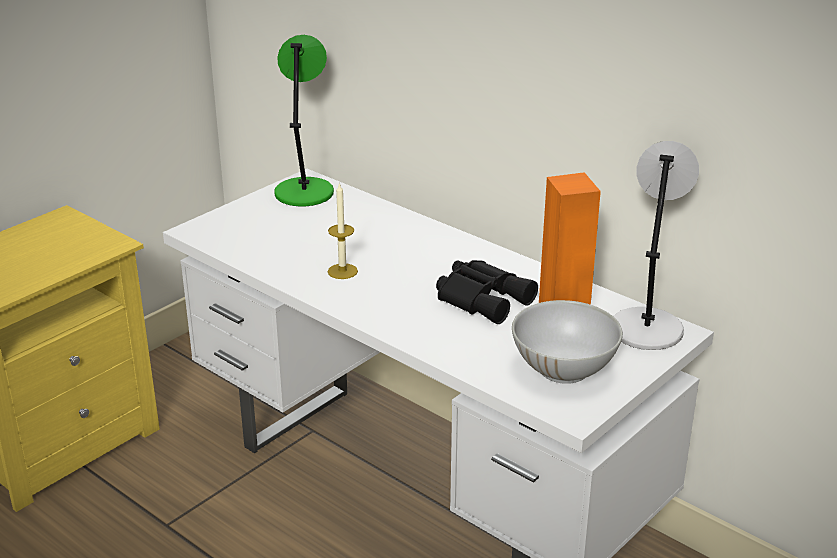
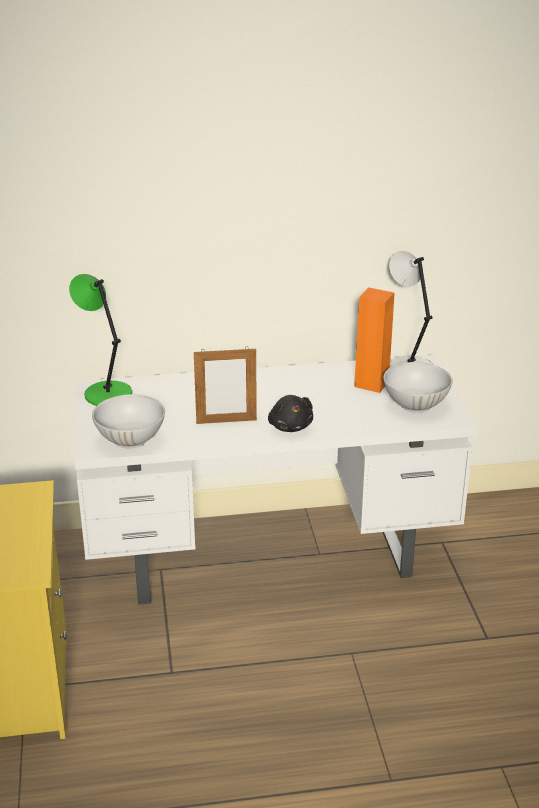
camera: 50 degrees left, 0 degrees up
candle [328,182,358,279] -> picture frame [194,346,257,424]
black binoculars [436,260,538,324] -> none
none -> white bowl [92,394,165,448]
none -> black plush toy [268,395,313,432]

